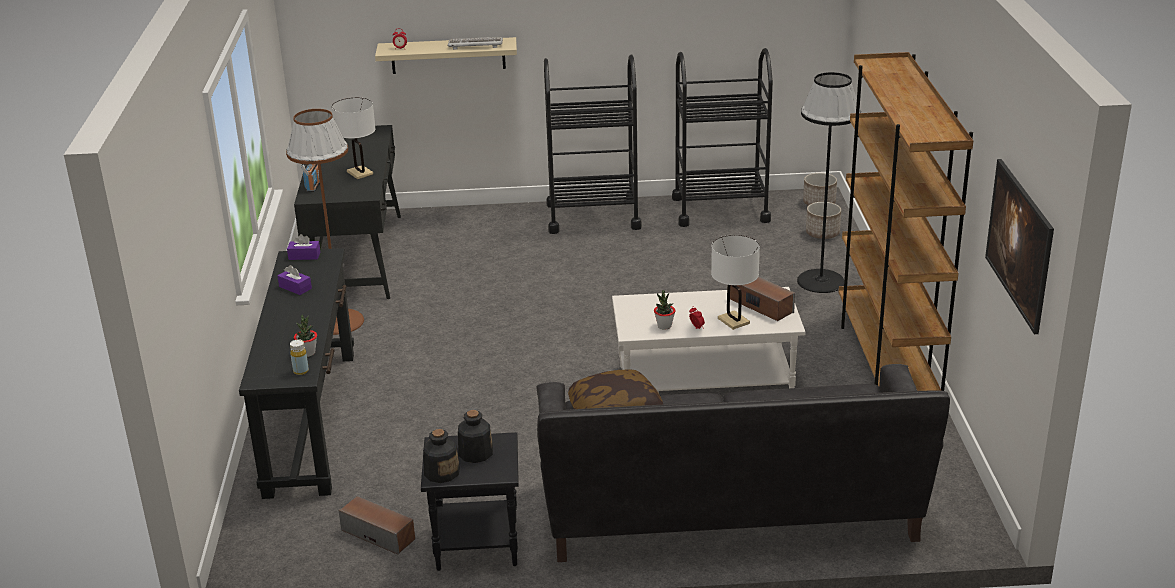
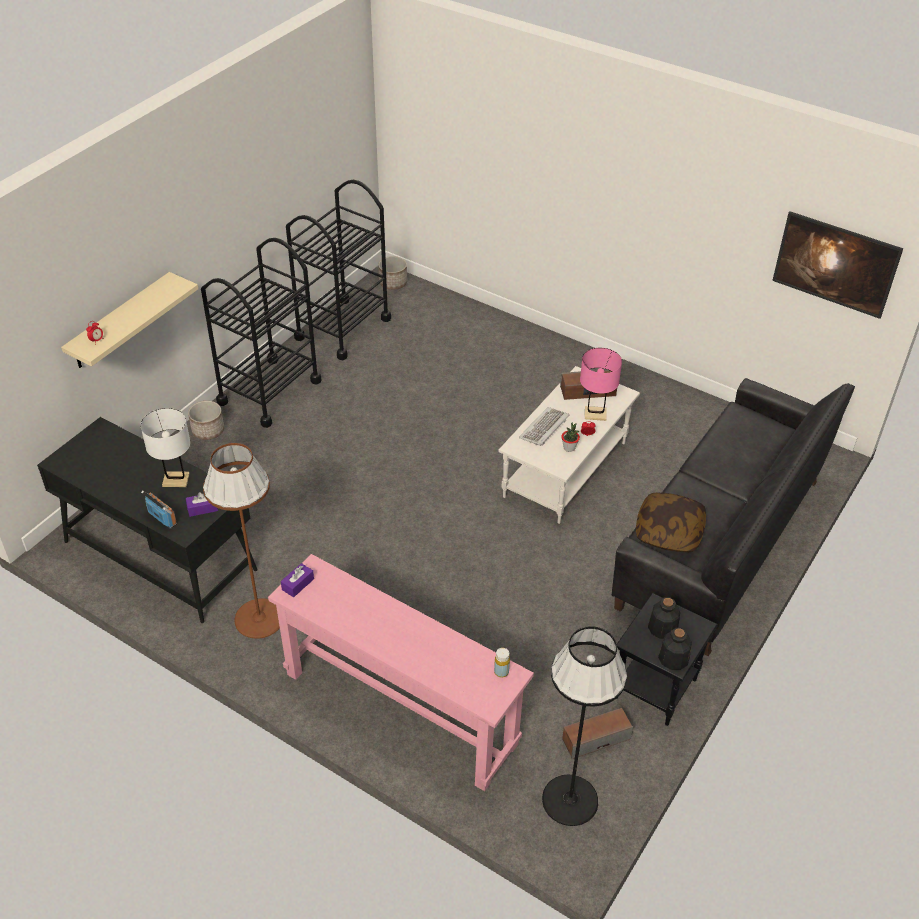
camera: 55 degrees left, 15 degrees up
black console table [239,248,354,499] -> pink console table [268,554,534,791]
purple tissue box [277,265,312,295] -> purple tissue box moved to [186,492,218,517]
potted plant [294,315,317,357] -> none
keyboard [448,37,503,50] -> keyboard moved to [519,407,569,446]
white table lamp [711,235,760,330] -> pink table lamp [580,348,622,421]
black floor lamp [797,72,861,293] -> black floor lamp moved to [542,626,627,826]
planter [806,202,841,239] -> planter moved to [188,401,224,440]
brown bookcase [838,52,973,391] -> none

